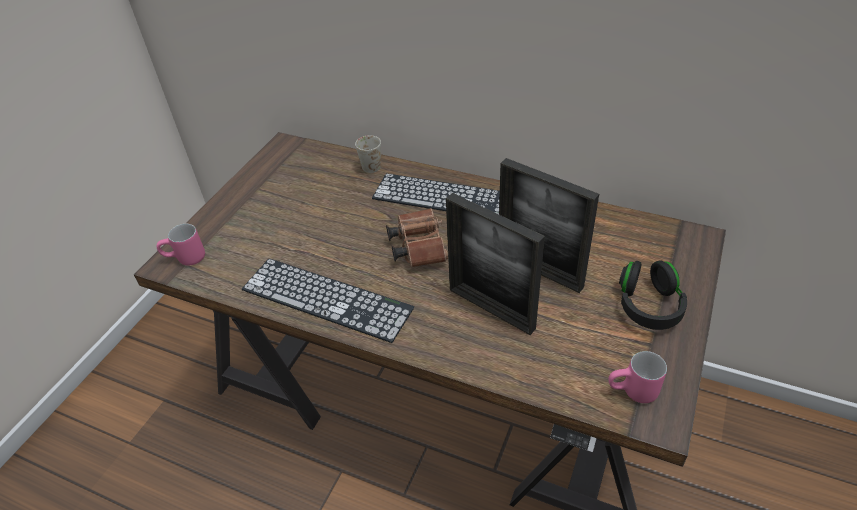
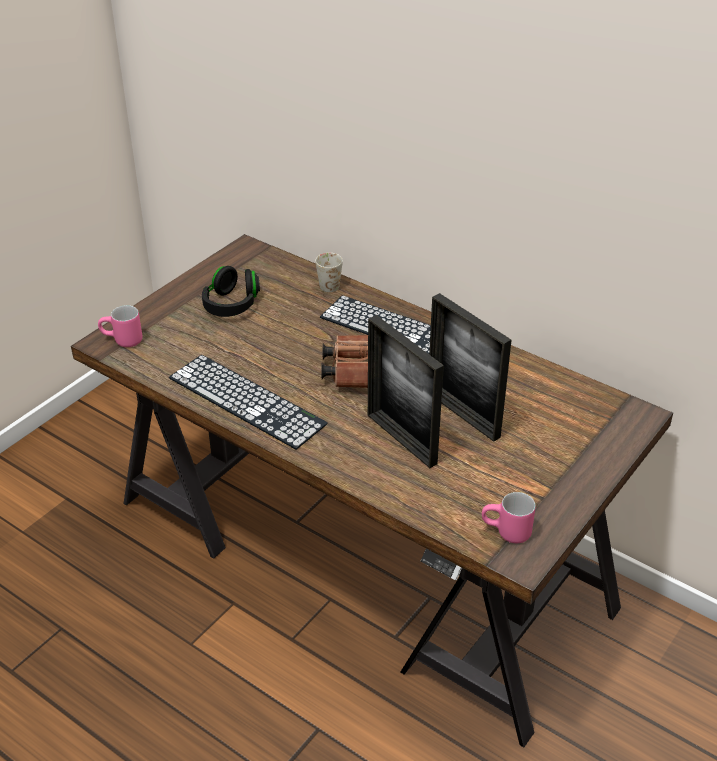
camera: 10 degrees right, 5 degrees down
black headphones [619,260,687,330] -> black headphones moved to [202,266,260,317]

